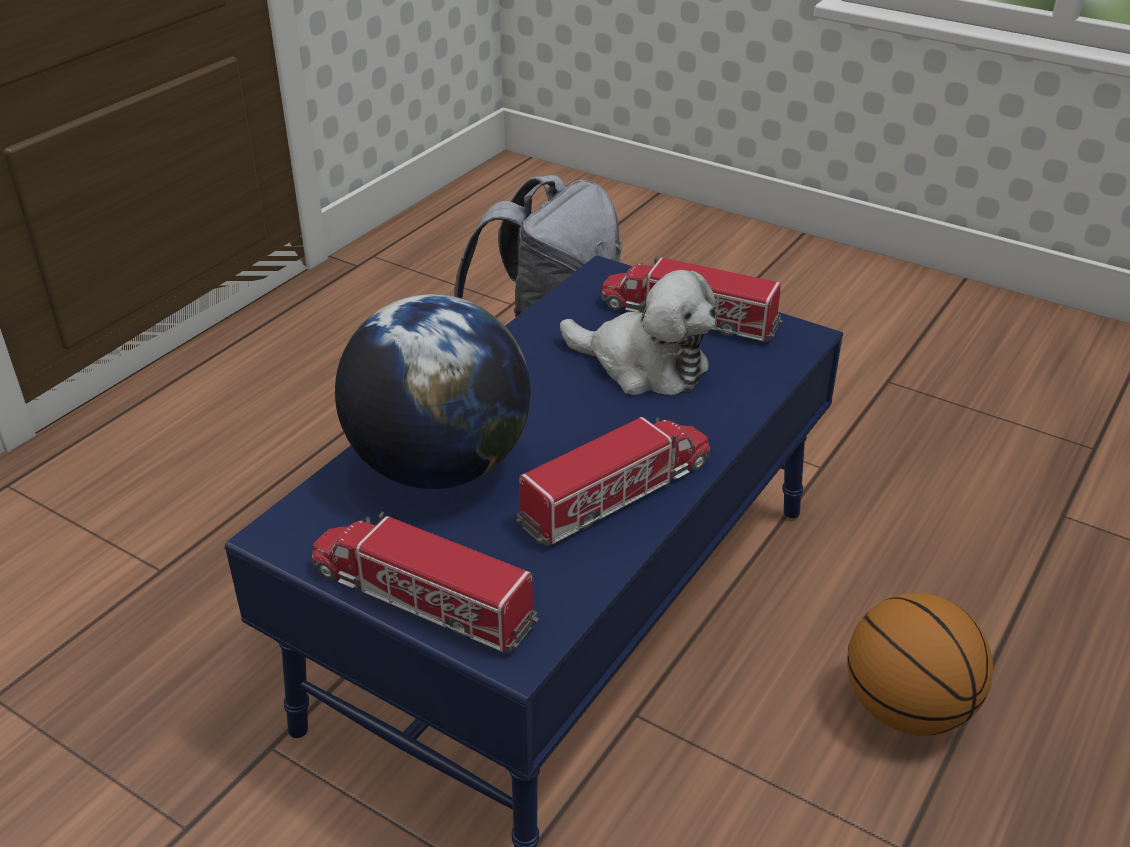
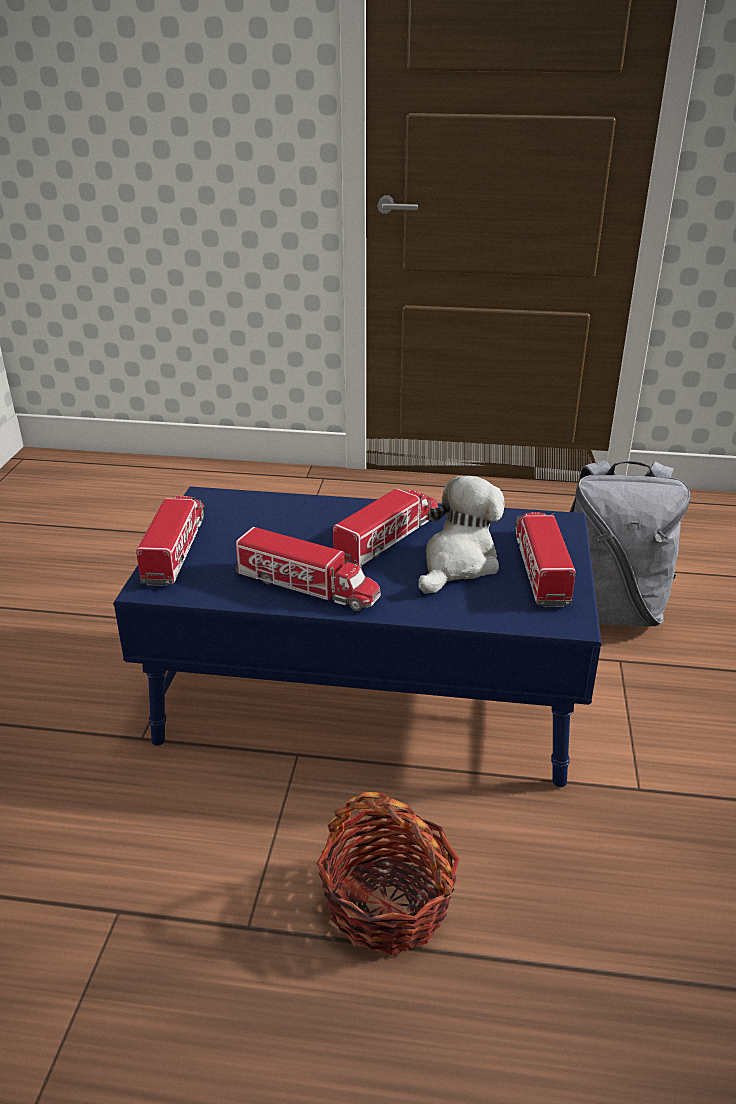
camera: 65 degrees right, 5 degrees down
globe [335,294,531,489] -> none
plush toy [560,270,717,395] -> plush toy turned 150 degrees counterclockwise [419,476,505,594]
basketball [847,593,993,736] -> basket [317,792,460,956]
none -> toy truck [333,488,438,566]

